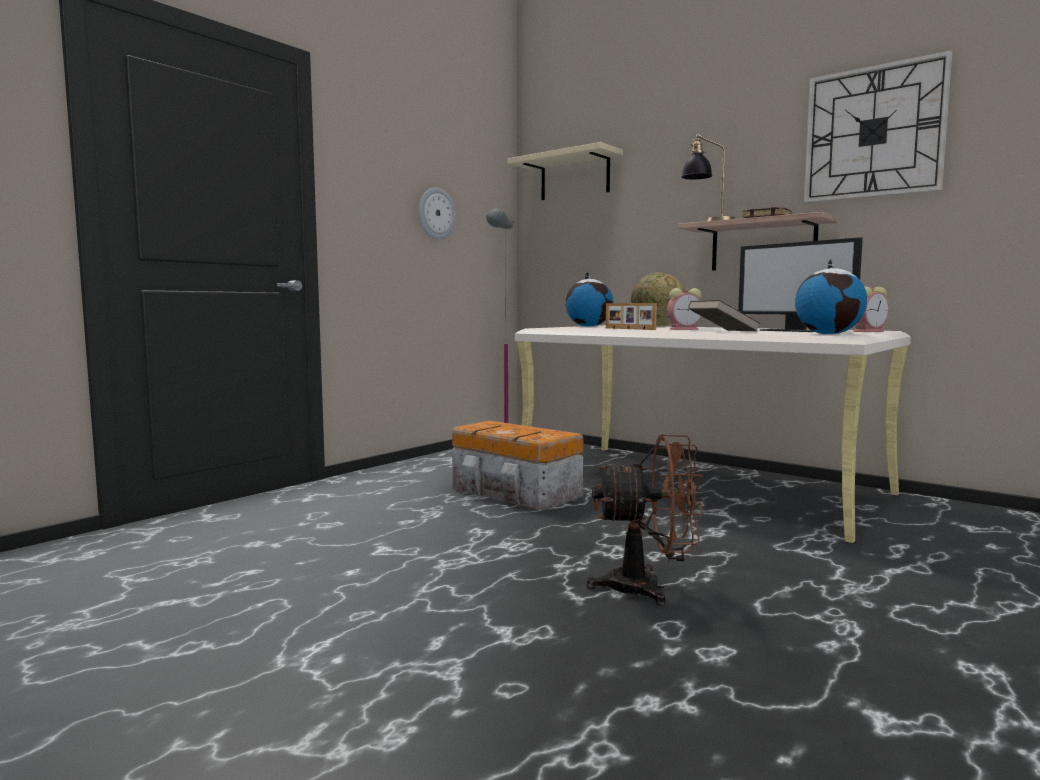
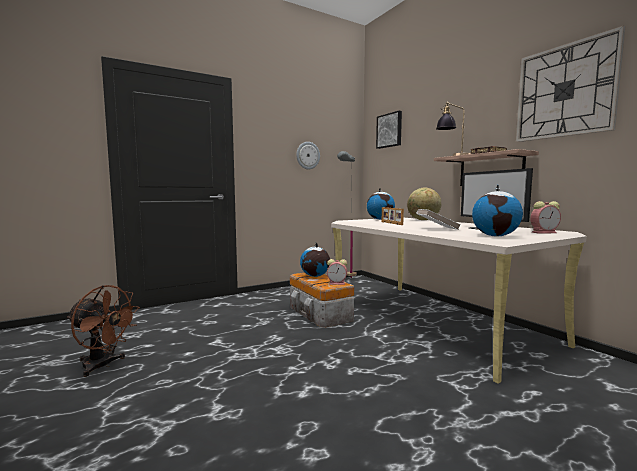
camera: 20 degrees right, 0 degrees up
beige shelf [507,142,623,200] -> picture [376,111,402,149]
brown fan [587,434,704,606] -> brown fan moved to [67,285,140,377]
alarm clock [667,288,702,330] -> alarm clock moved to [327,259,347,285]
brown book [688,300,760,331] -> white book [416,209,461,230]
none -> globe [300,243,330,277]

